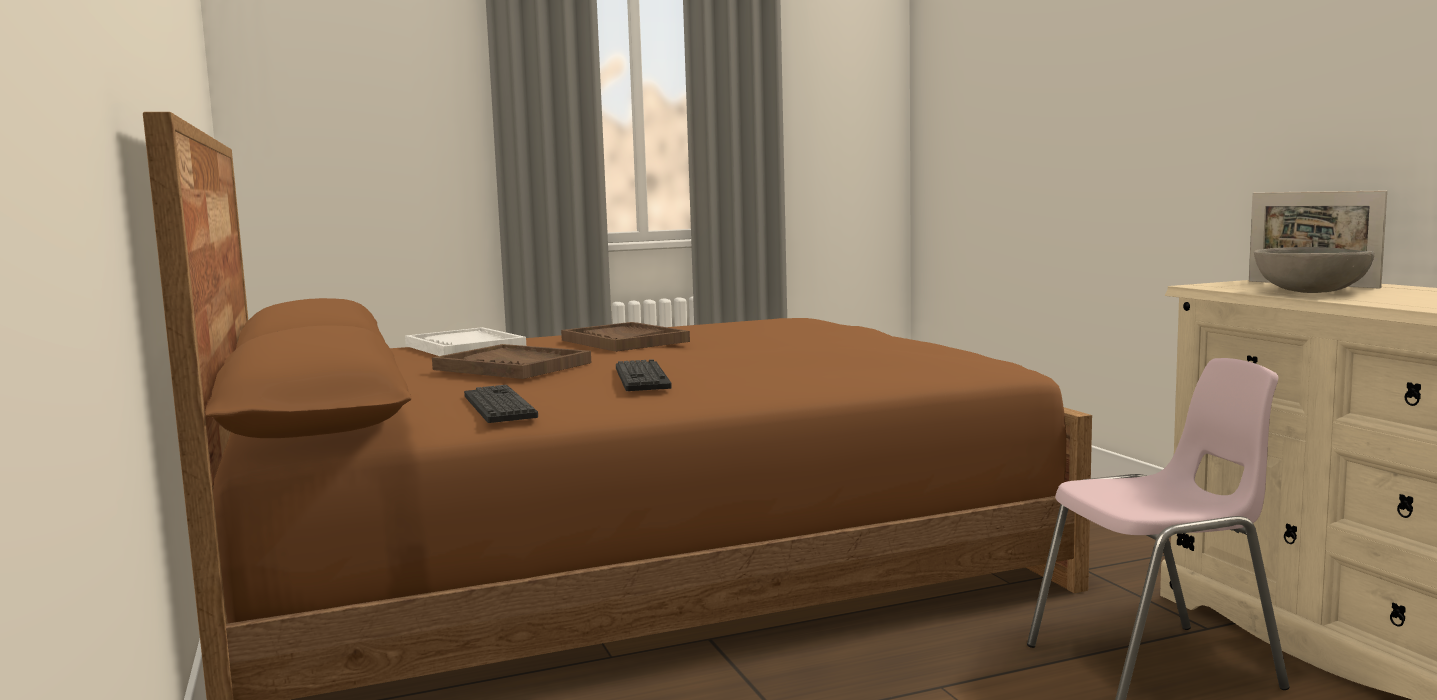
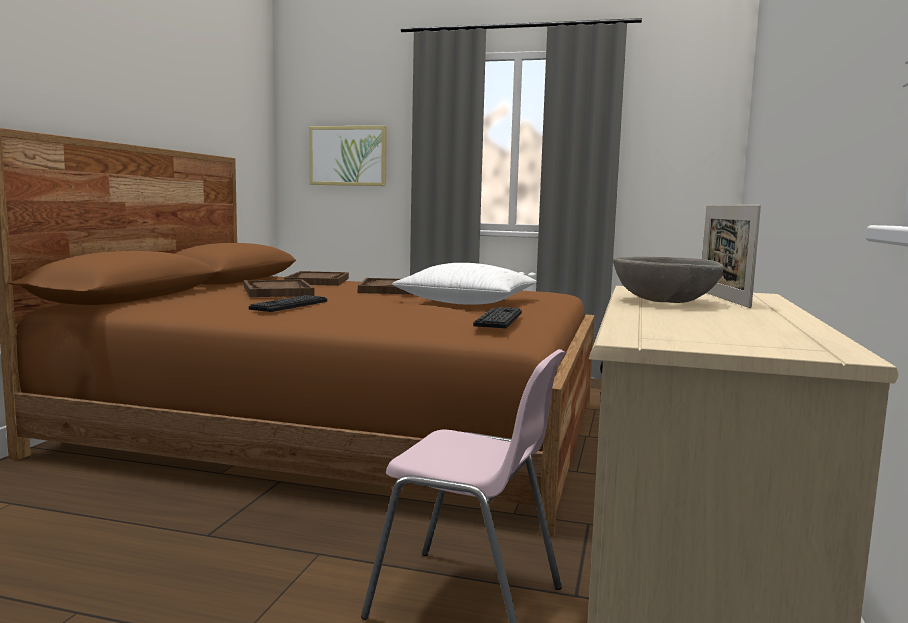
camera: 35 degrees right, 0 degrees up
white tray [405,327,526,356] -> brown tray [284,271,349,286]
keyboard [464,385,538,423] -> keyboard moved to [473,307,522,328]
none -> picture [309,126,387,186]
none -> white pillow [392,263,537,305]

